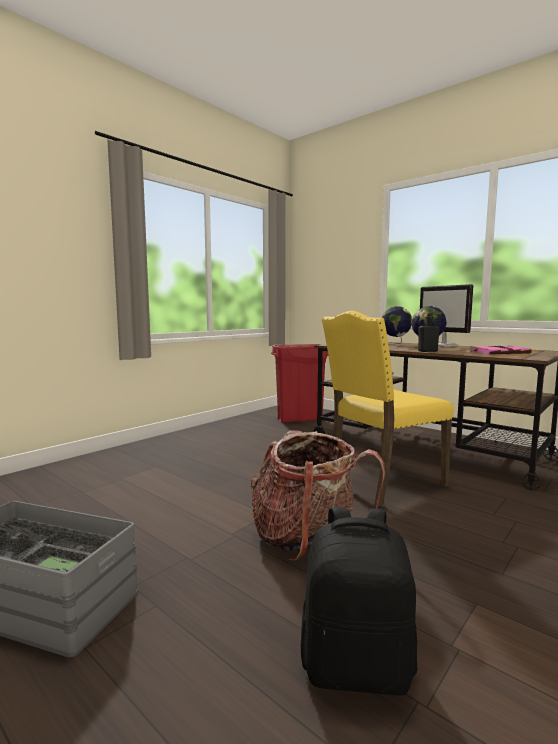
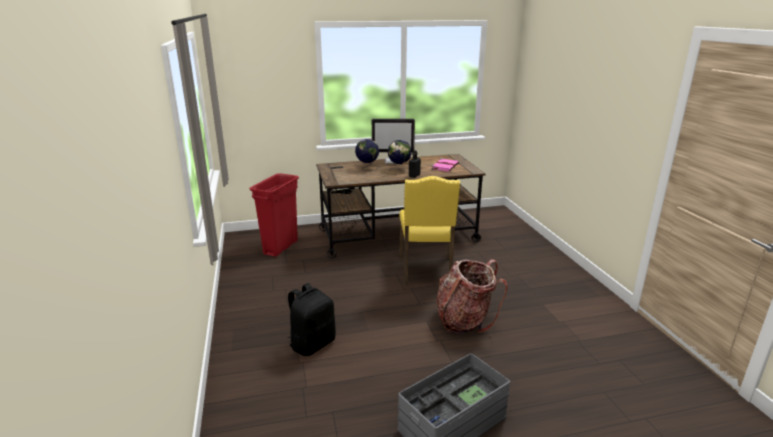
camera: 55 degrees left, 15 degrees up
black backpack [301,507,417,695] -> black backpack moved to [288,283,336,356]

